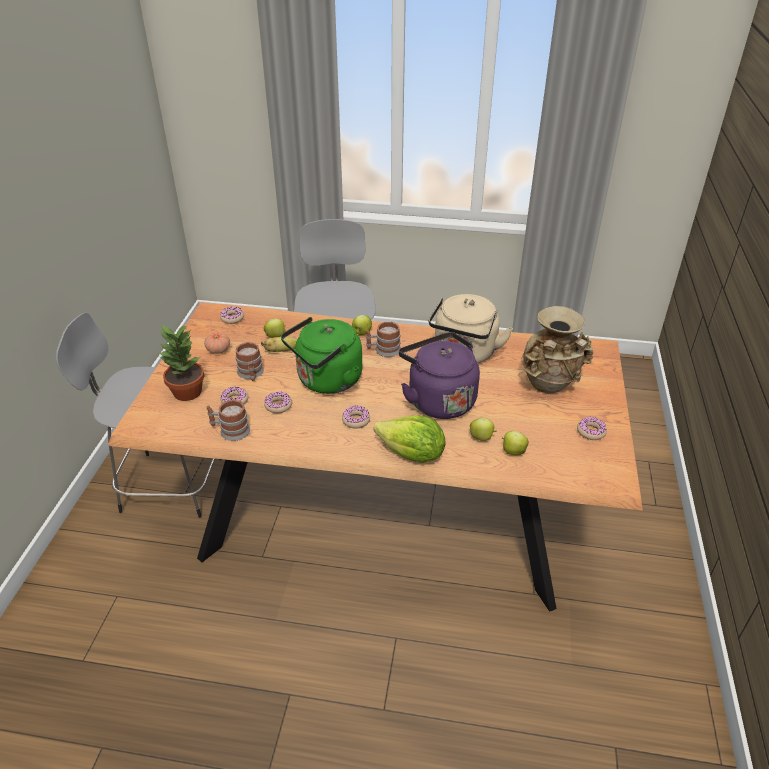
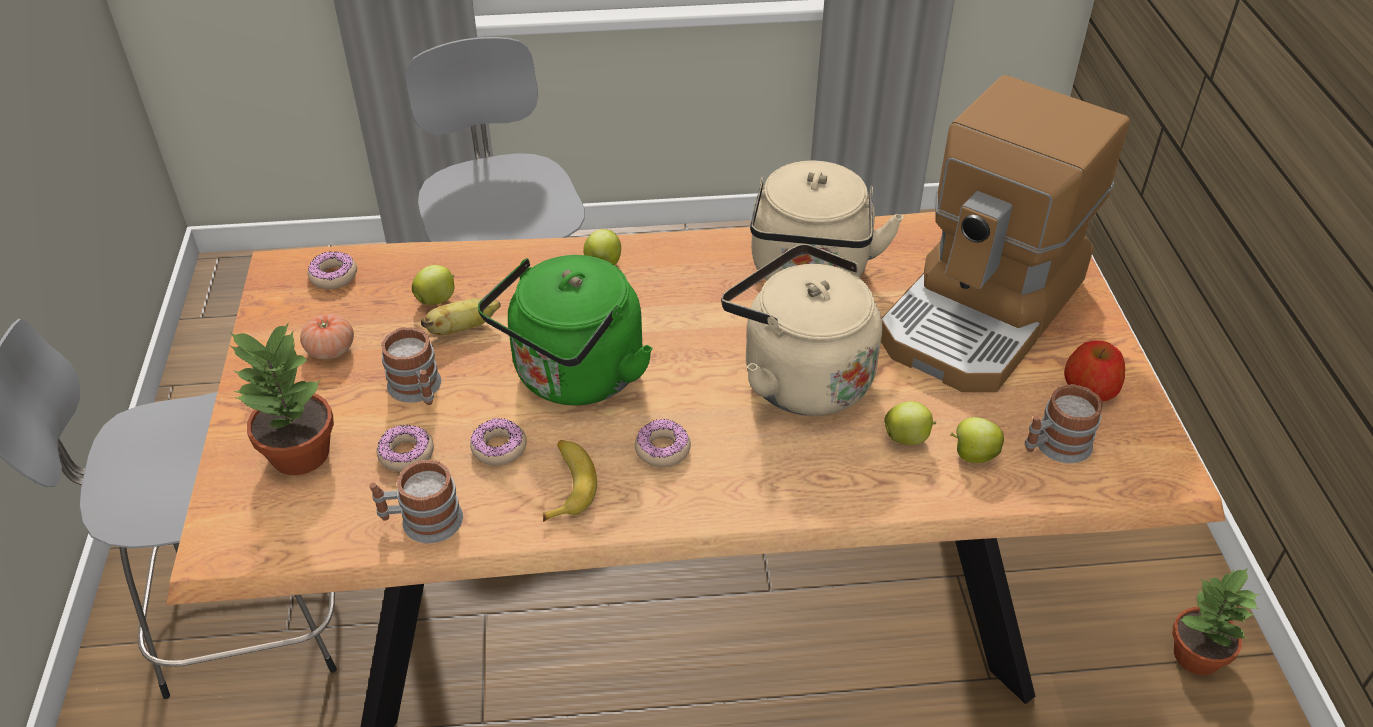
camera: 15 degrees left, 5 degrees up
mug [366,322,401,357] -> mug moved to [1025,384,1102,463]
lettuce [374,415,445,463] -> none
purple kettle [399,332,480,419] -> beige kettle [721,244,882,416]
beige vase [522,306,593,393] -> coffee machine [881,75,1130,392]
donut [577,417,607,440] -> apple [1064,341,1125,401]
none -> banana [543,440,597,522]
none -> potted plant [1172,568,1260,675]

